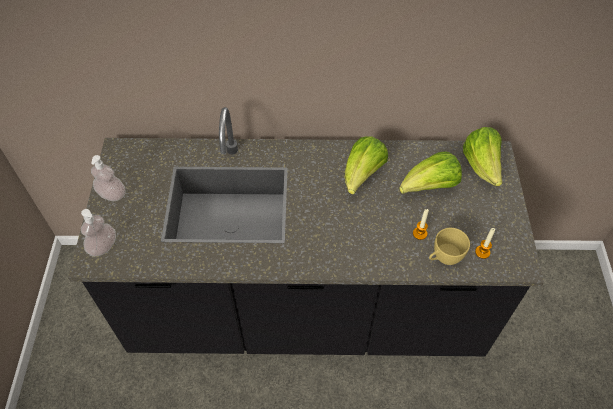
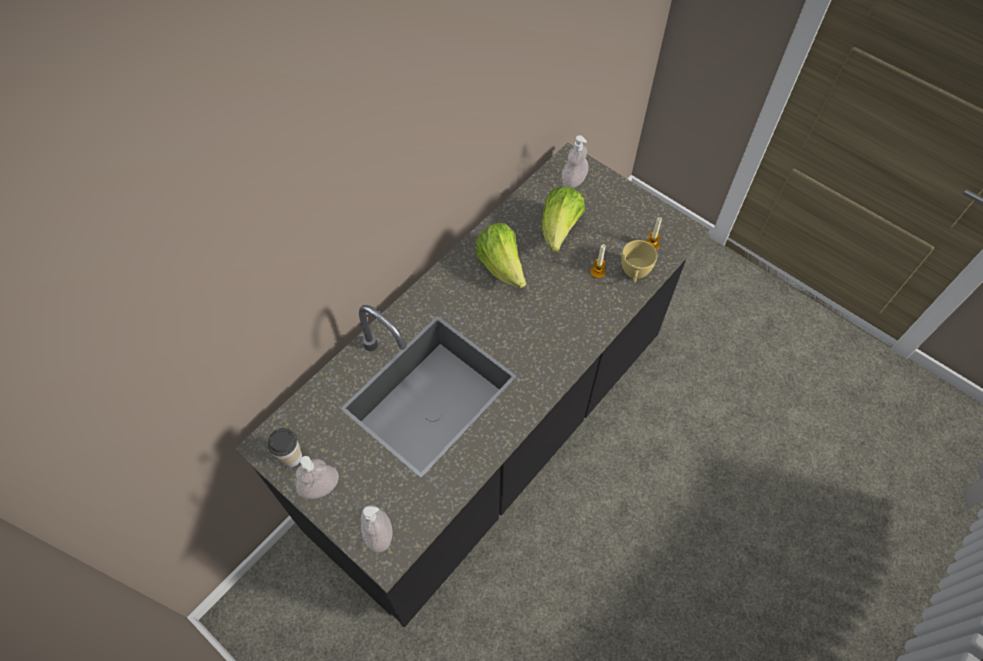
camera: 50 degrees left, 5 degrees up
lettuce [463,127,502,186] -> soap dispenser [562,135,588,188]
none -> cup [268,428,302,467]

